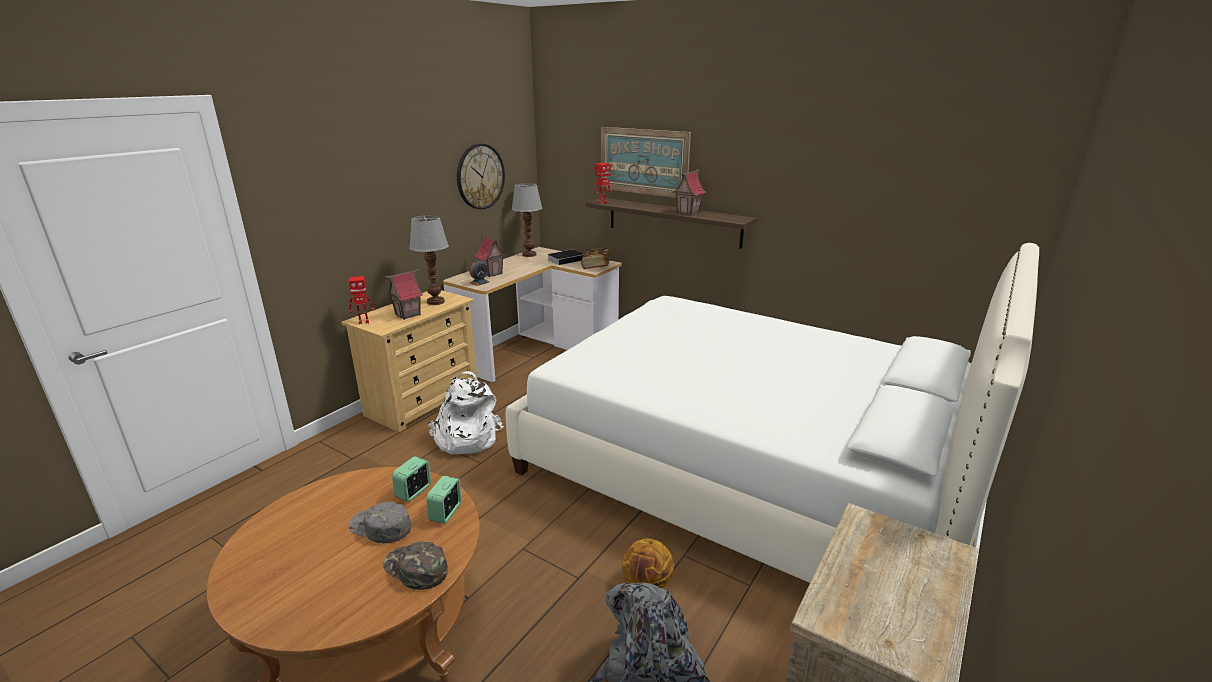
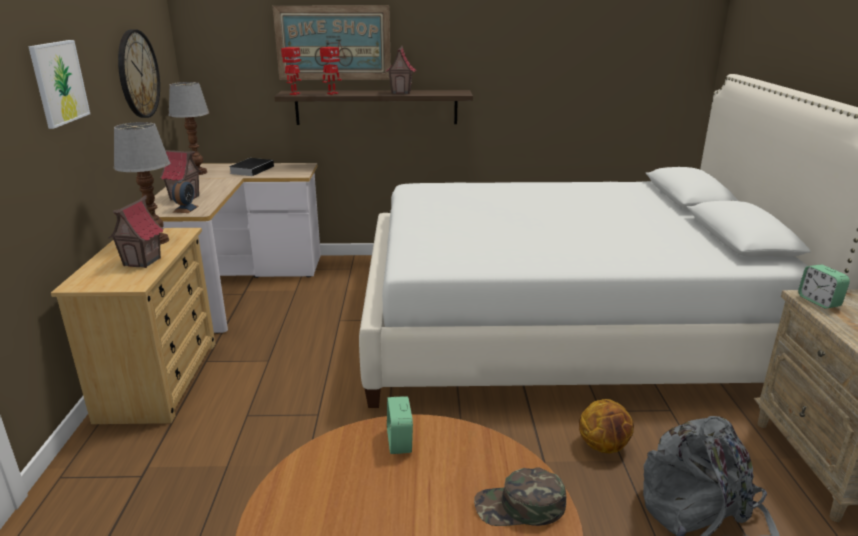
camera: 35 degrees left, 0 degrees up
toy robot [348,276,375,324] -> toy robot moved to [320,47,342,95]
grey cap [348,502,411,543] -> none
white backpack [427,371,504,454] -> none
alarm clock [427,476,461,524] -> alarm clock moved to [798,264,850,308]
book [581,248,610,269] -> none
none -> picture [28,40,90,129]

